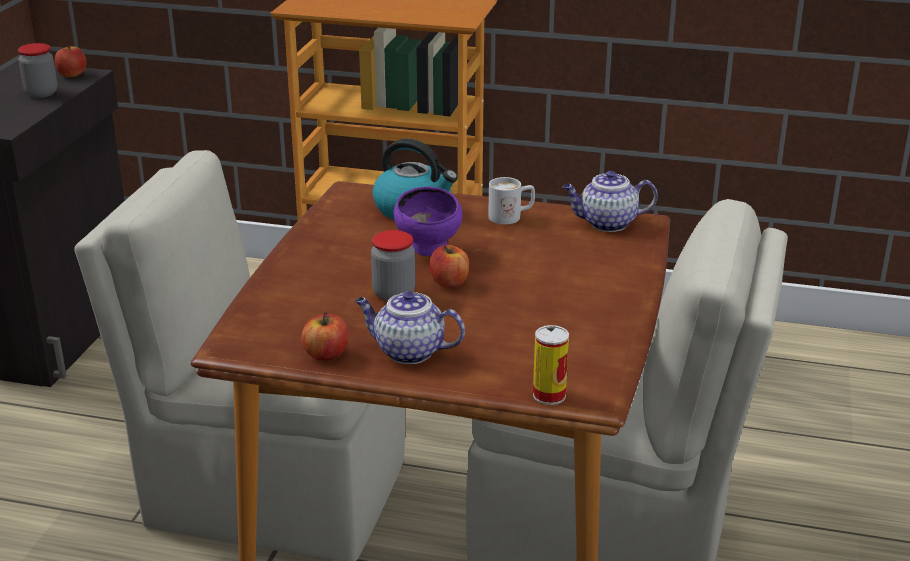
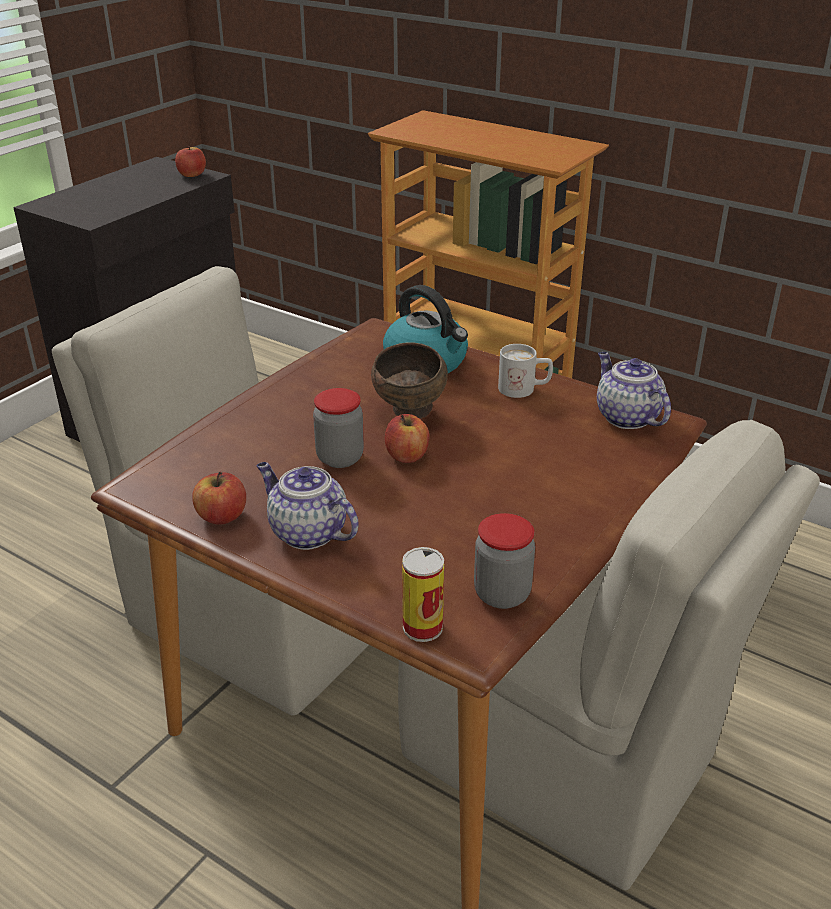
camera: 20 degrees right, 5 degrees up
jar [18,43,58,98] -> jar moved to [474,513,535,609]
purple bowl [393,187,462,256] -> brown bowl [371,342,448,419]
teapot [563,171,658,232] -> teapot turned 45 degrees clockwise [597,352,671,429]

